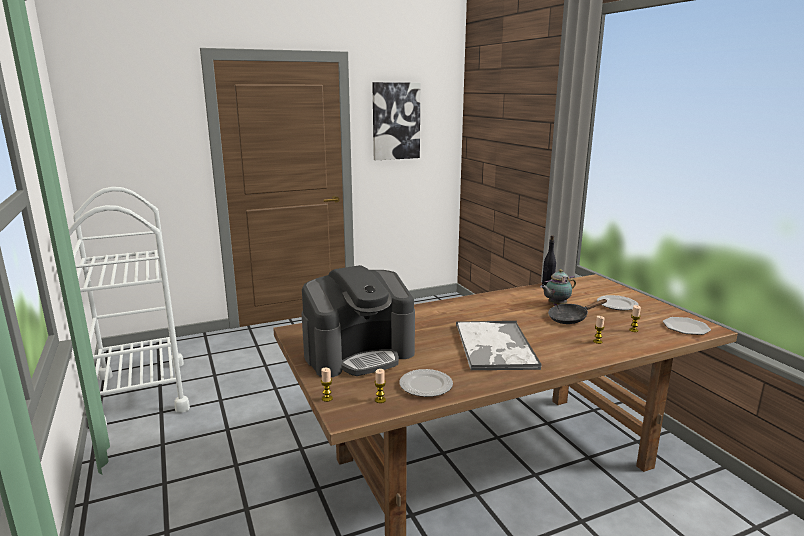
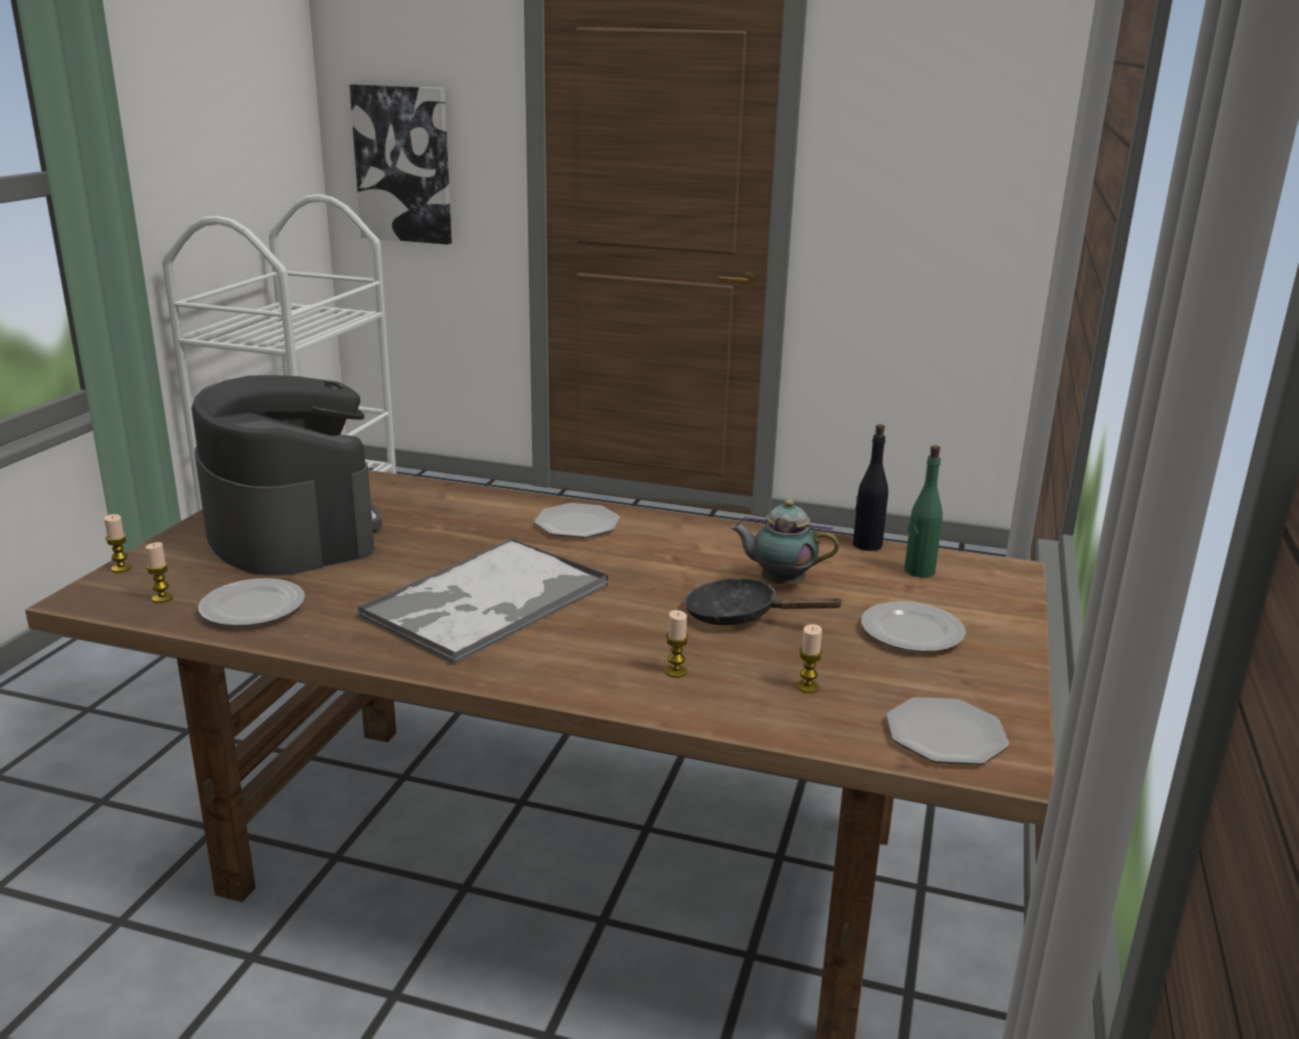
camera: 40 degrees right, 5 degrees up
coffee machine [302,265,415,377] -> coffee machine turned 135 degrees counterclockwise [191,375,382,576]
picture [372,82,421,160] -> picture moved to [350,84,452,244]
none -> plate [534,503,620,538]
none -> green bottle [904,445,943,578]

